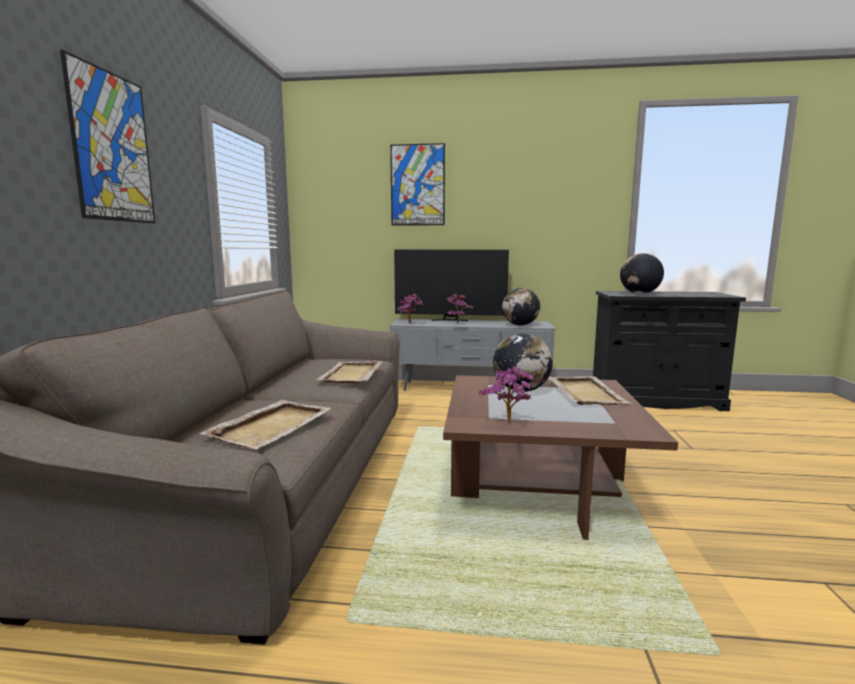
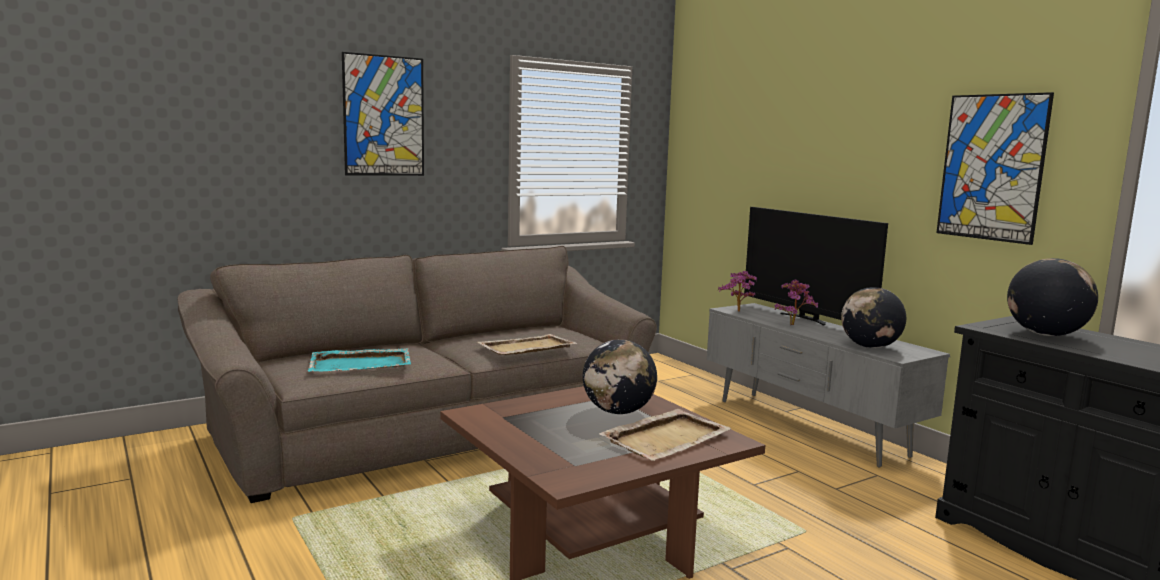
camera: 50 degrees right, 0 degrees up
beige tray [200,400,332,449] -> turquoise tray [308,348,411,372]
picture [390,143,445,226] -> picture moved to [936,92,1054,245]
potted plant [479,367,533,423] -> none

